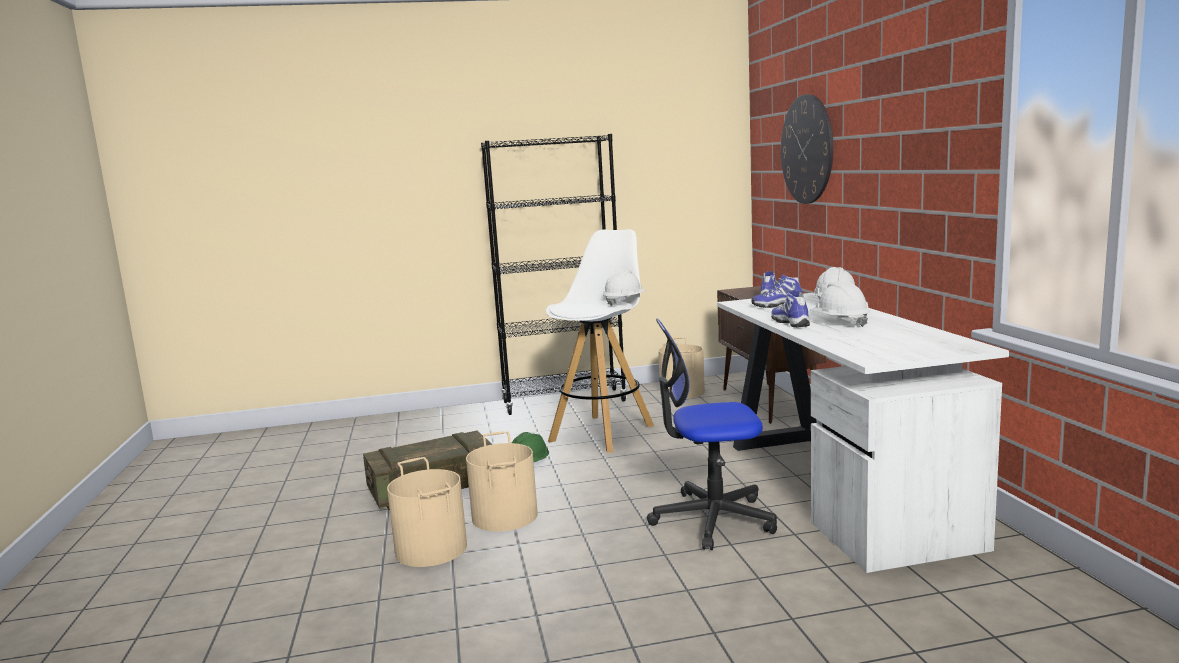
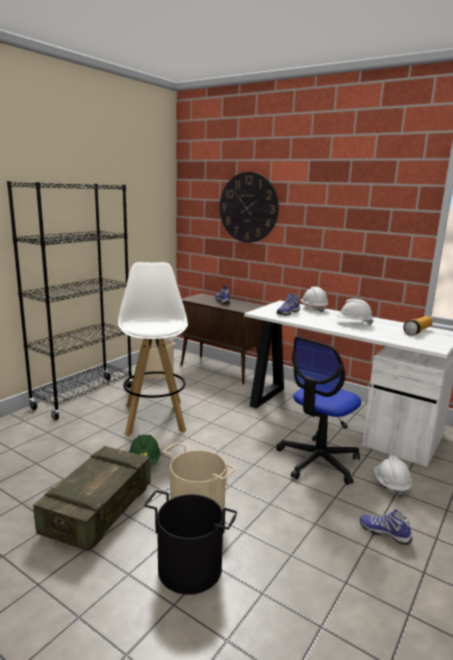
camera: 45 degrees left, 5 degrees up
beige bucket [387,457,467,567] -> black bucket [144,490,237,595]
white hard hat [603,270,646,306] -> white hard hat moved to [374,455,412,498]
shoe [771,290,810,328] -> shoe moved to [360,509,412,545]
none -> flashlight [403,316,433,336]

